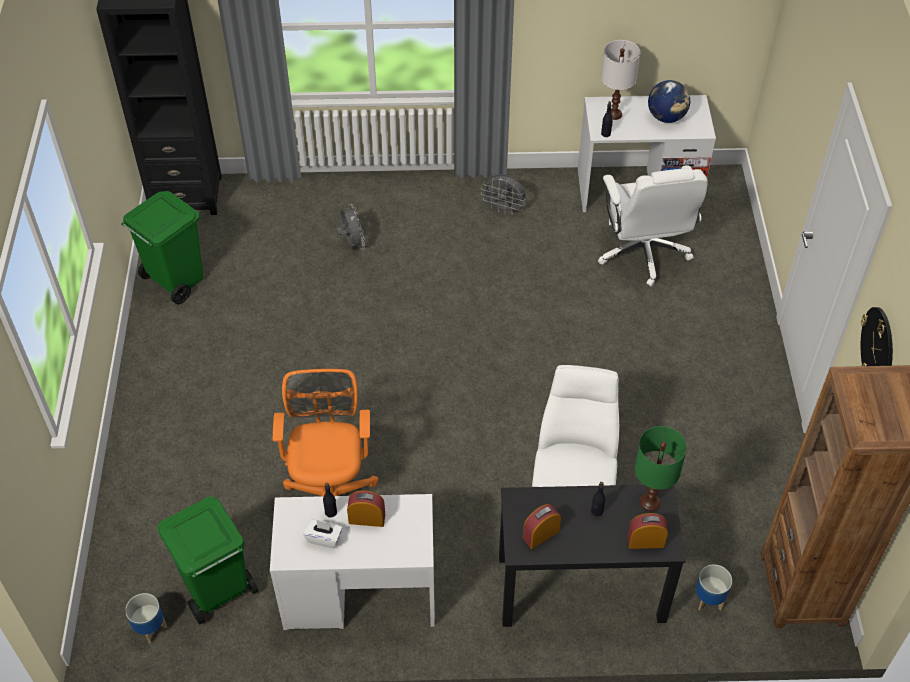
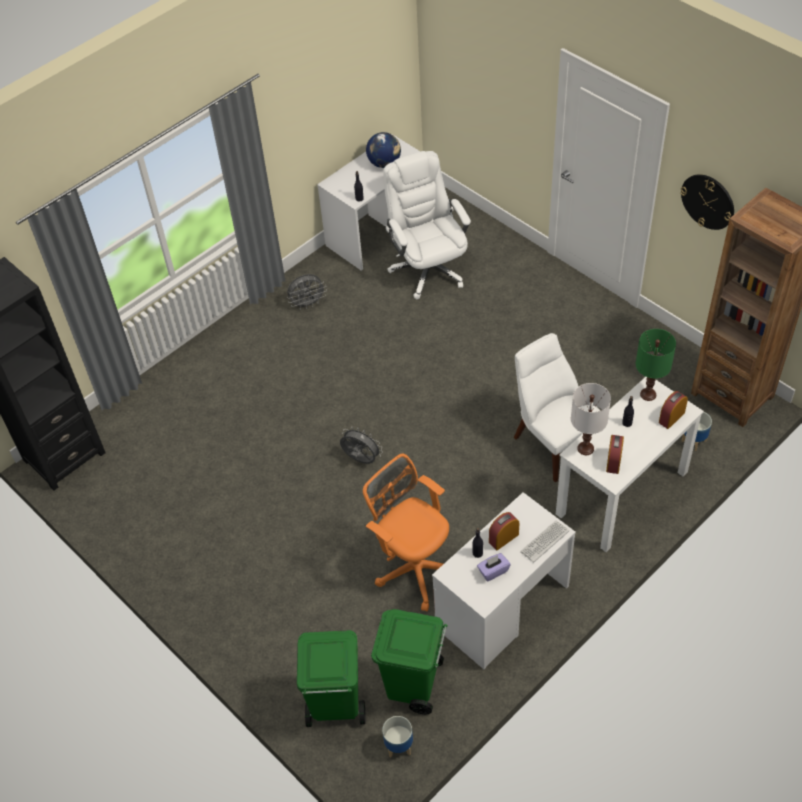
camera: 40 degrees left, 0 degrees up
green trash can [121,191,204,304] -> green trash can moved to [297,630,366,727]
white tissue box [304,519,342,548] -> purple tissue box [477,553,511,582]
grey fan [337,204,365,250] -> grey fan moved to [340,427,383,464]
black desk [499,485,686,627] -> white desk [556,377,704,552]
white office chair [598,165,708,287] -> white office chair turned 150 degrees counterclockwise [383,151,471,299]
white table lamp [601,40,640,120] -> white table lamp moved to [571,383,611,455]
none -> keyboard [520,521,569,562]

